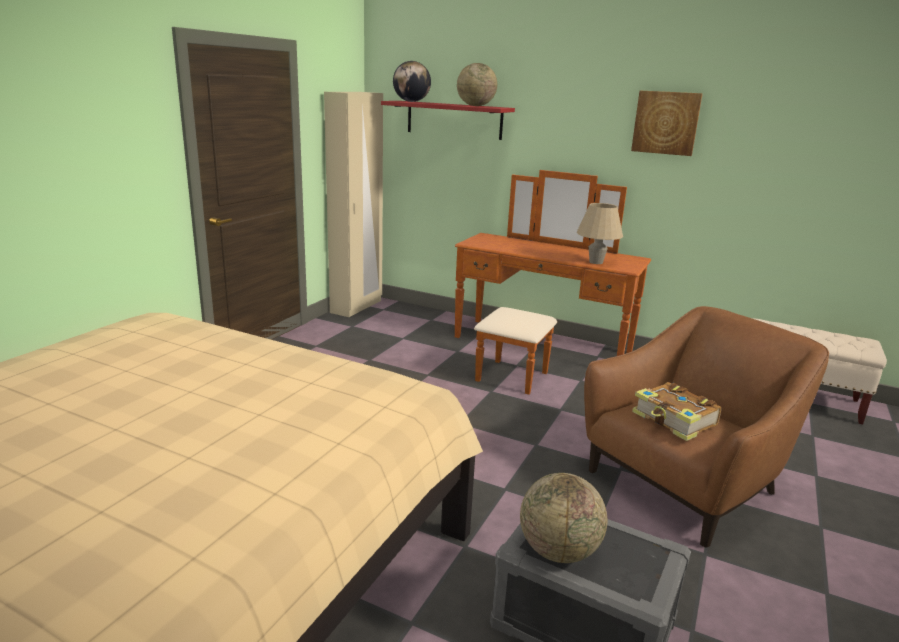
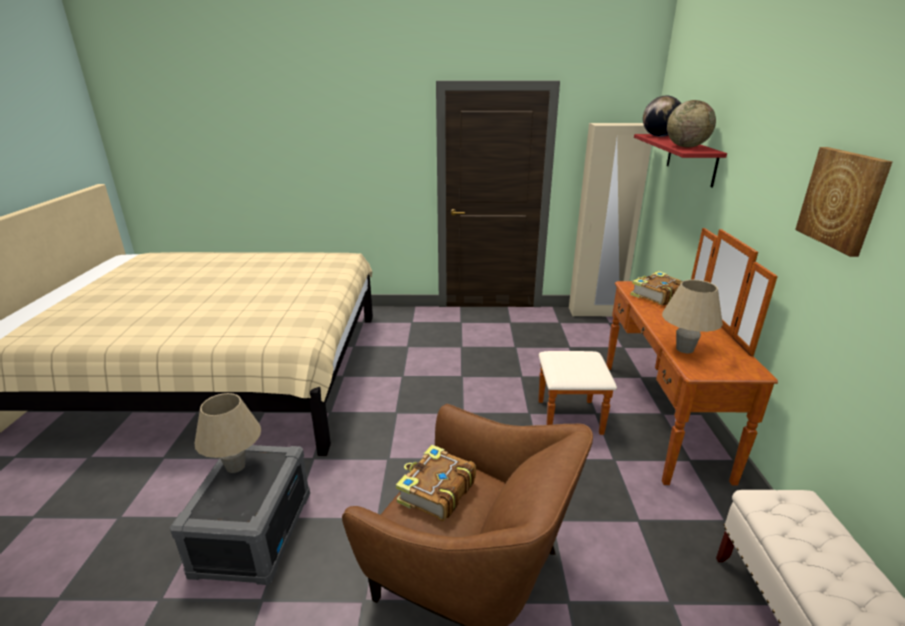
camera: 65 degrees right, 5 degrees up
globe [520,473,607,563] -> beige table lamp [195,393,261,473]
none -> book [630,271,682,306]

